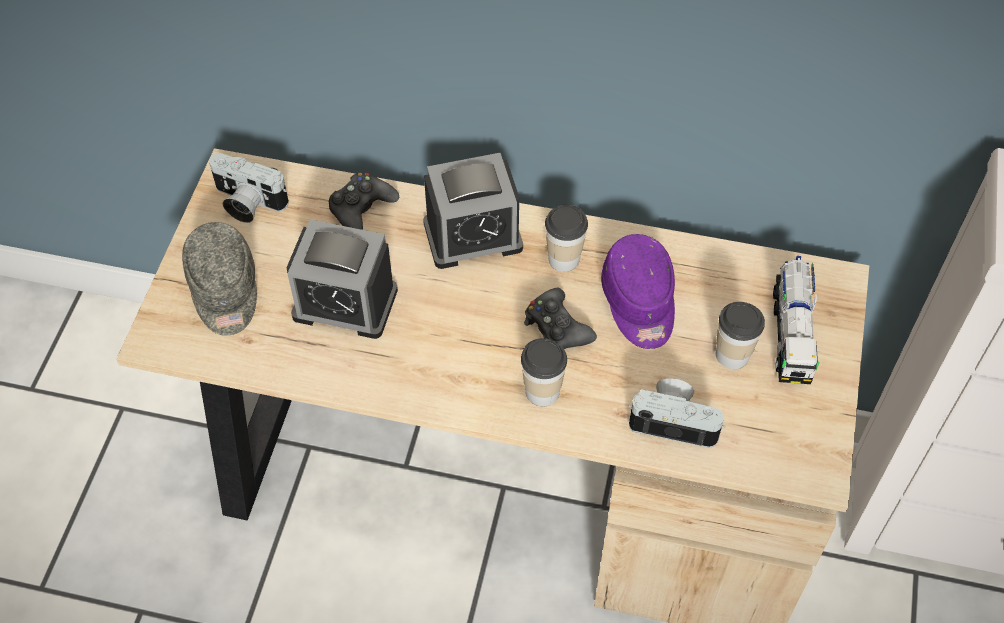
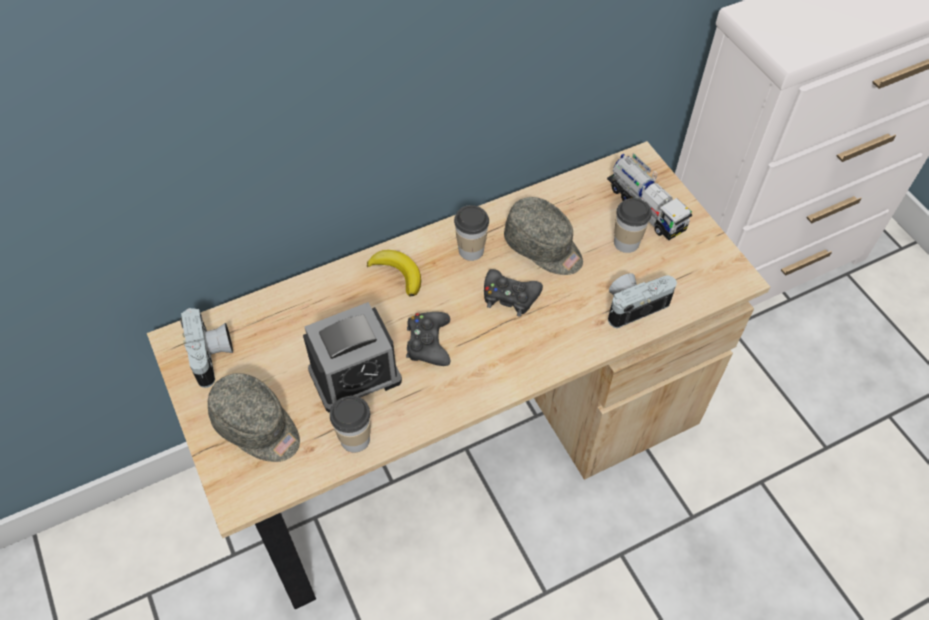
camera: 40 degrees left, 0 degrees up
camera [209,153,289,223] -> camera turned 90 degrees counterclockwise [180,308,233,388]
black game controller [328,173,399,230] -> black game controller moved to [406,312,451,366]
alarm clock [423,153,523,269] -> banana [367,250,421,297]
cup [521,338,567,406] -> cup moved to [330,396,371,452]
purple cap [601,234,675,349] -> grey cap [504,197,583,275]

